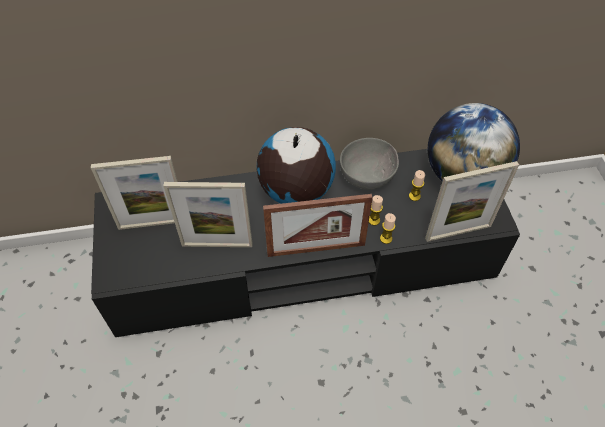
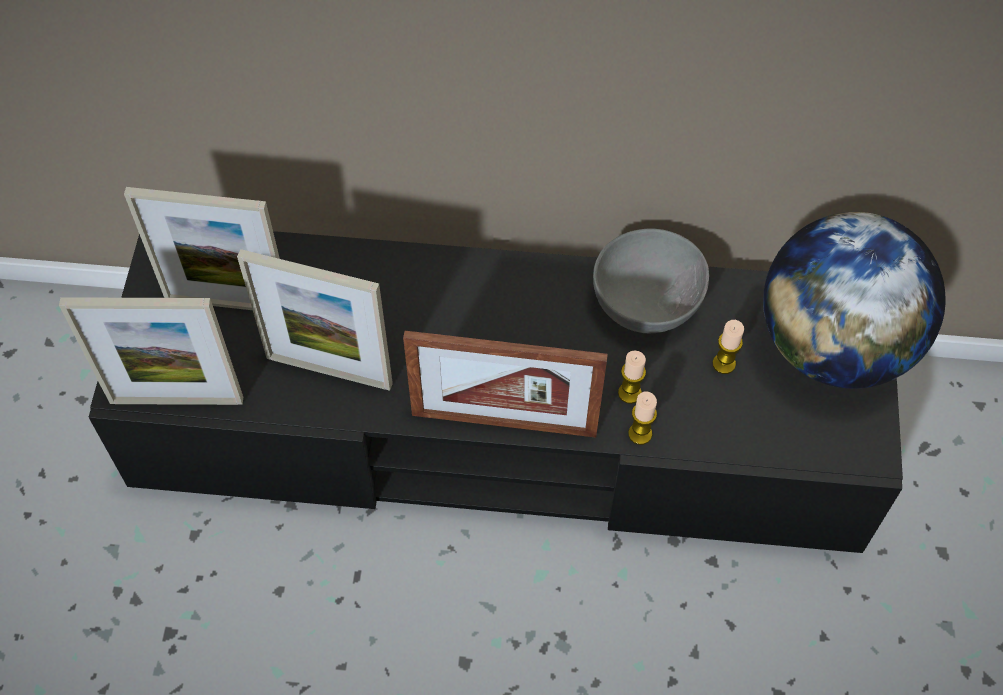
camera: 15 degrees right, 5 degrees up
globe [257,127,336,204] -> none
picture frame [425,161,519,242] -> picture frame moved to [59,297,243,405]

